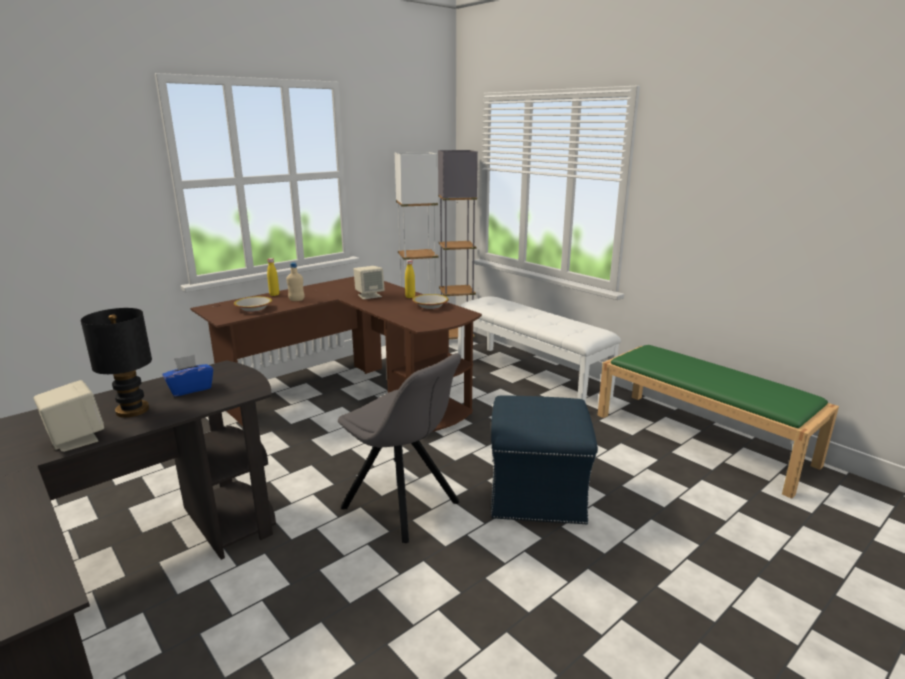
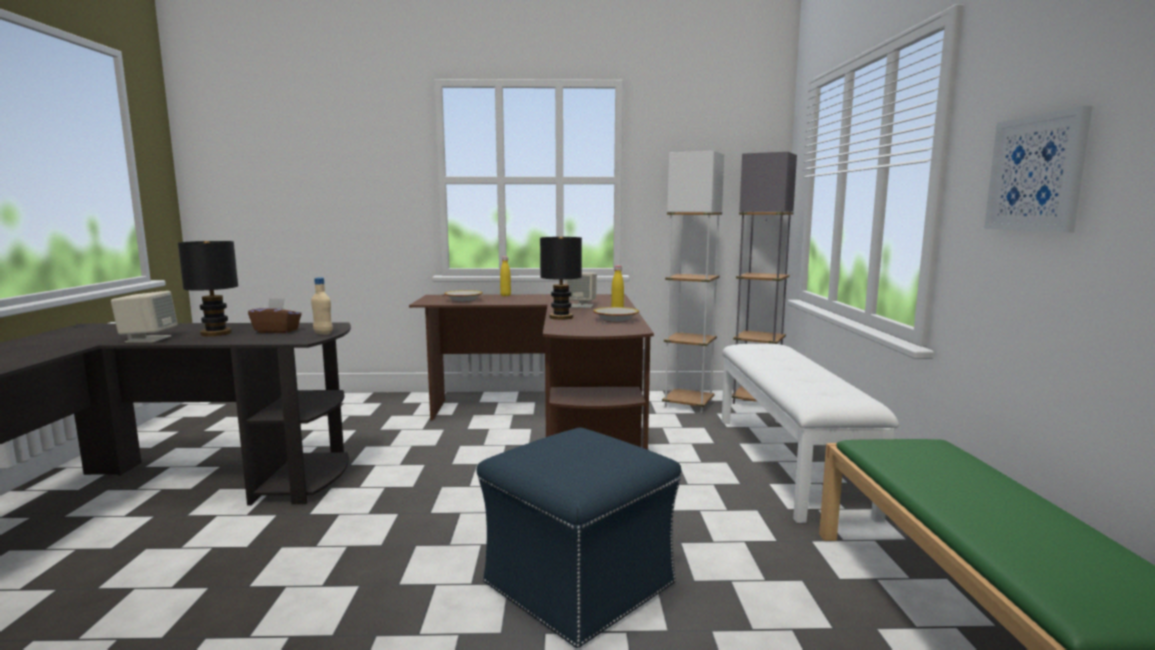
camera: 40 degrees right, 10 degrees down
blue tissue box [162,355,213,397] -> brown tissue box [248,298,301,333]
beige bottle [287,262,305,301] -> beige bottle moved to [311,277,333,335]
grey chair [338,353,461,543] -> none
none -> black table lamp [540,237,582,320]
none -> picture [984,106,1092,233]

